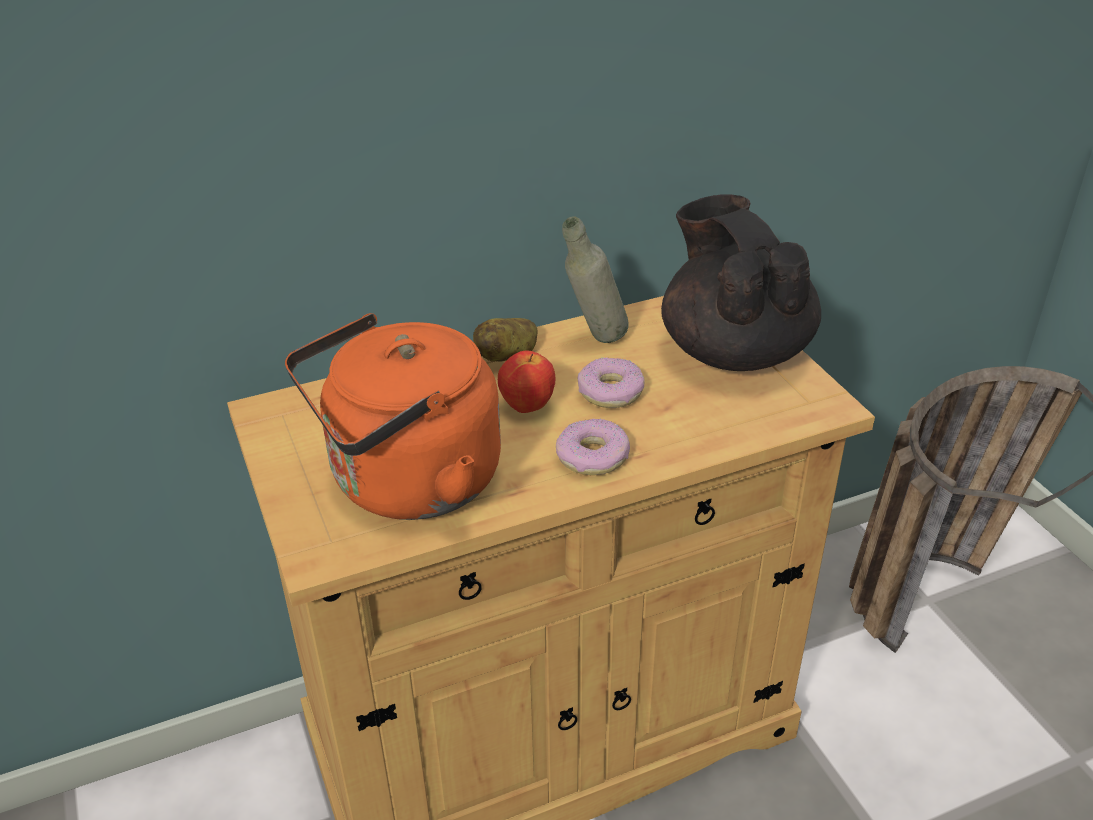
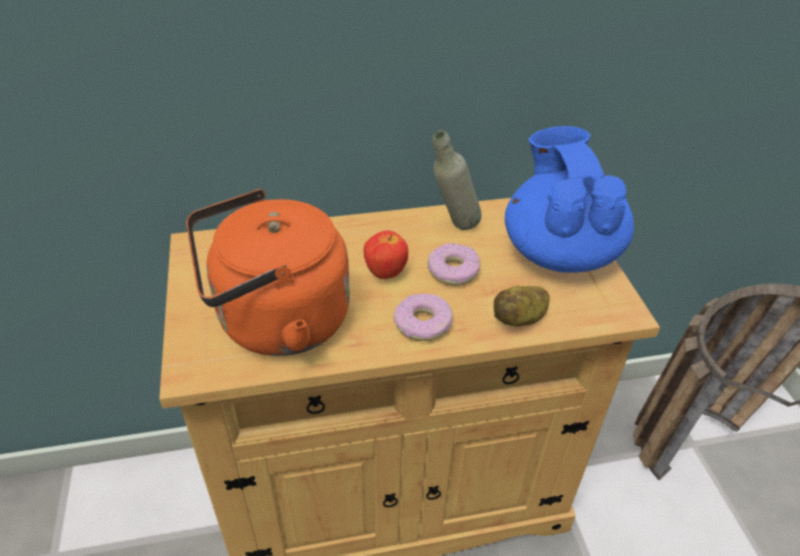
camera: 10 degrees right, 5 degrees up
potato [473,318,537,362] -> potato moved to [494,286,550,326]
black teapot [661,194,821,371] -> blue teapot [505,126,634,273]

